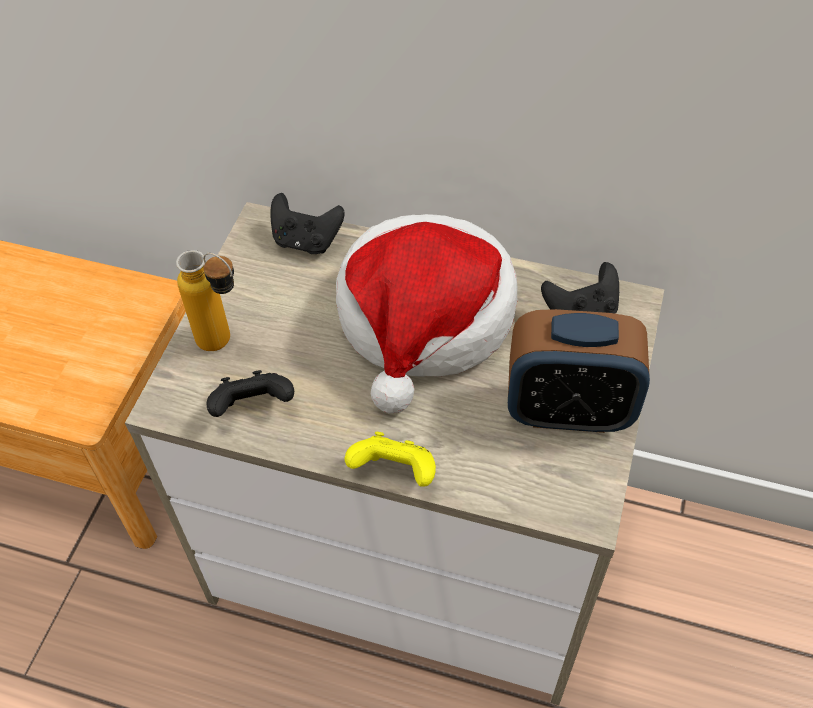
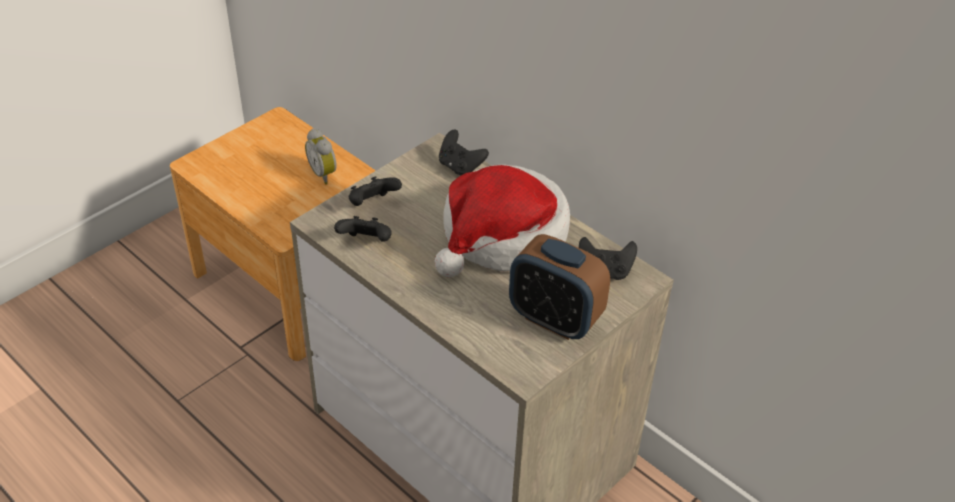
camera: 25 degrees right, 10 degrees down
bottle [176,250,234,351] -> black game controller [349,176,402,206]
yellow game controller [345,432,436,487] -> none
none -> alarm clock [305,129,337,185]

